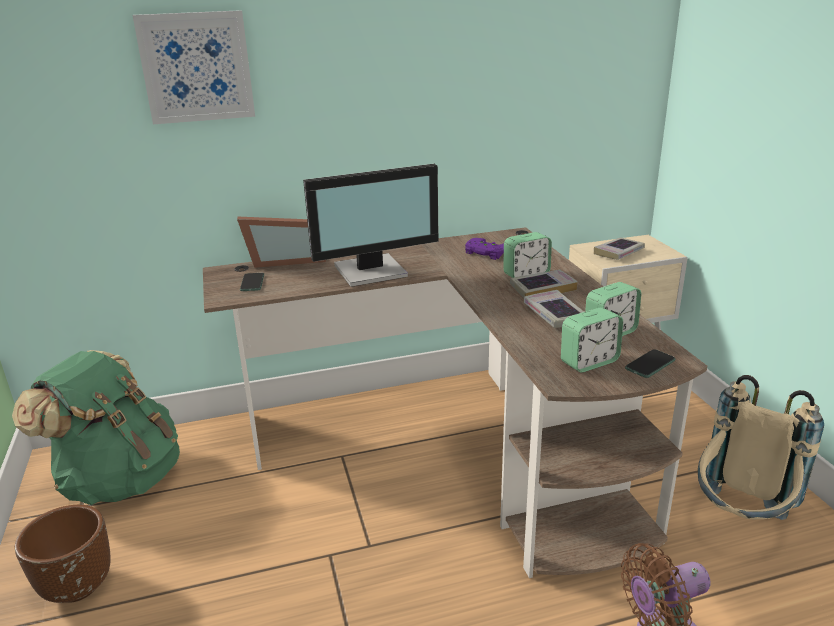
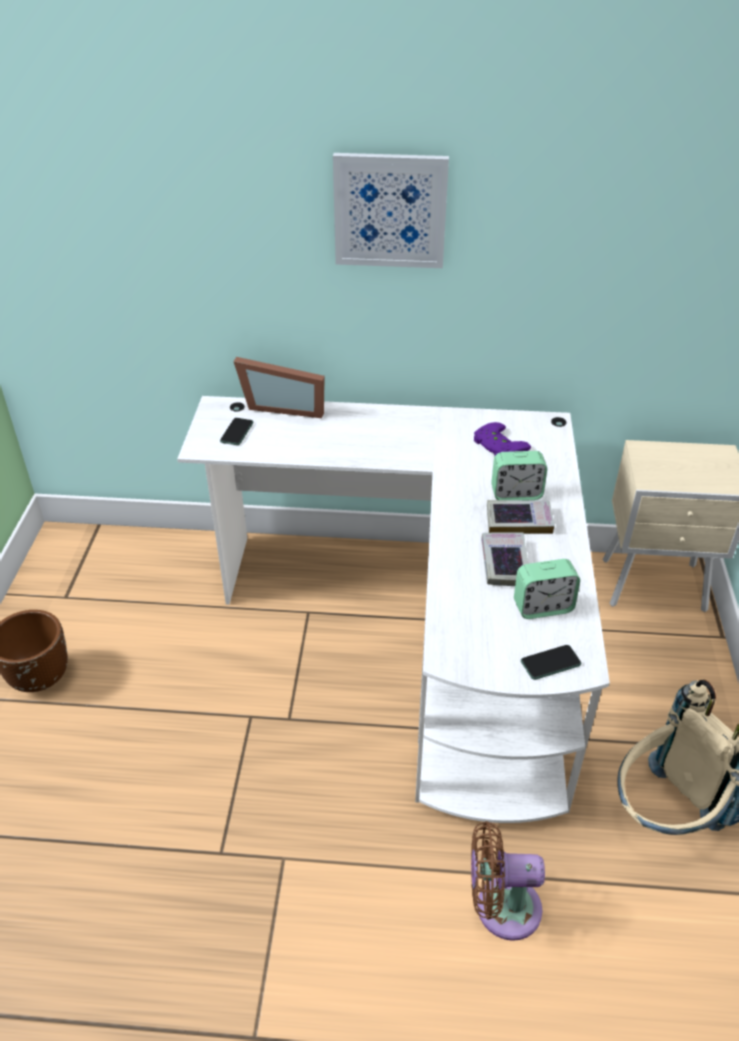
camera: 20 degrees right, 15 degrees up
green backpack [12,350,180,505] -> none
picture [132,10,255,124] -> picture moved to [333,153,449,268]
brown desk [203,227,707,578] -> white desk [177,396,610,823]
monitor [303,164,439,287] -> none
alarm clock [561,307,623,372] -> none
book [594,237,645,260] -> none

